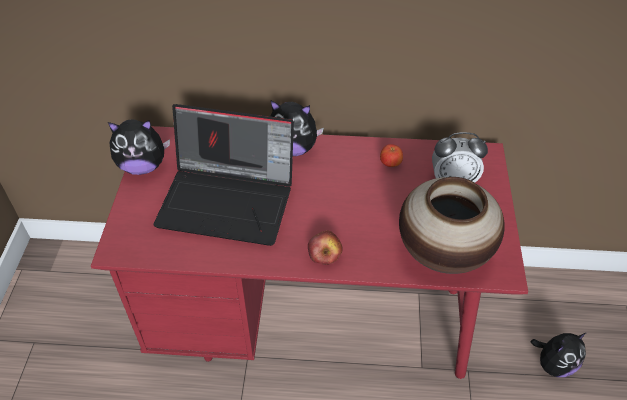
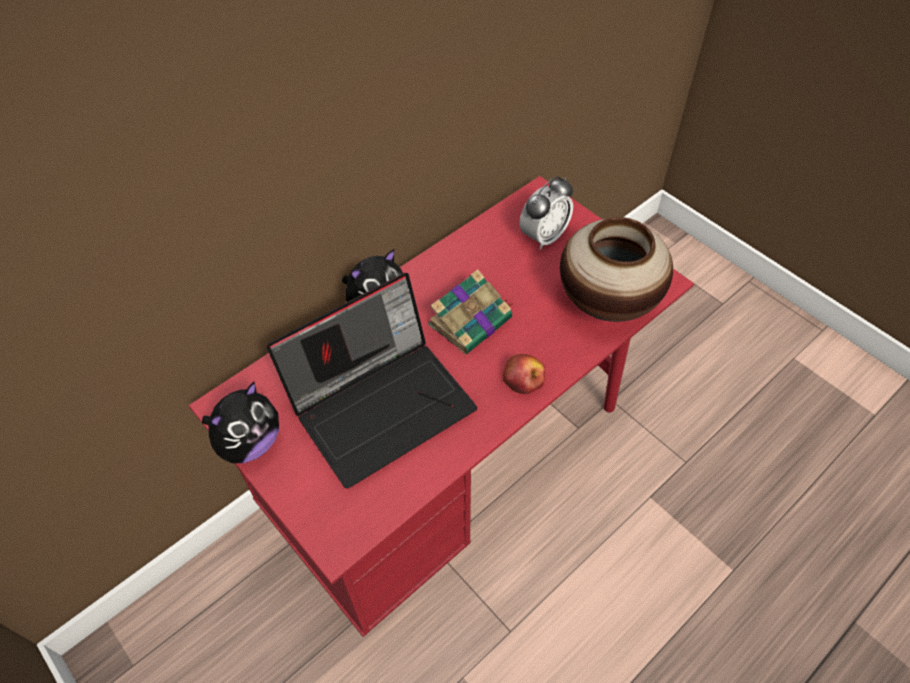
camera: 45 degrees left, 5 degrees up
apple [380,144,403,167] -> none
plush toy [531,333,586,377] -> none
none -> book [428,269,513,354]

